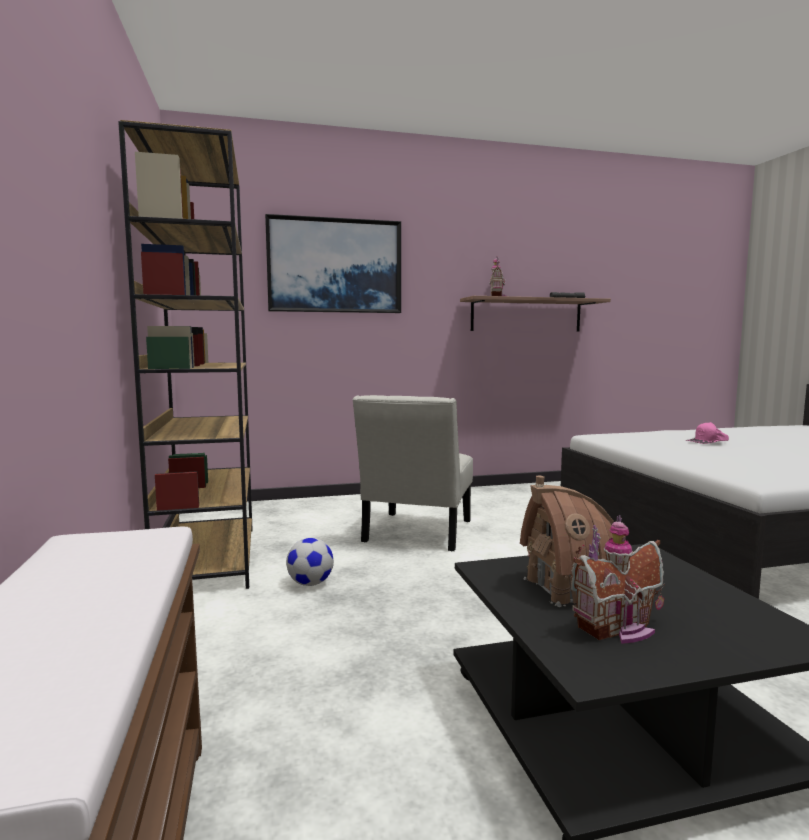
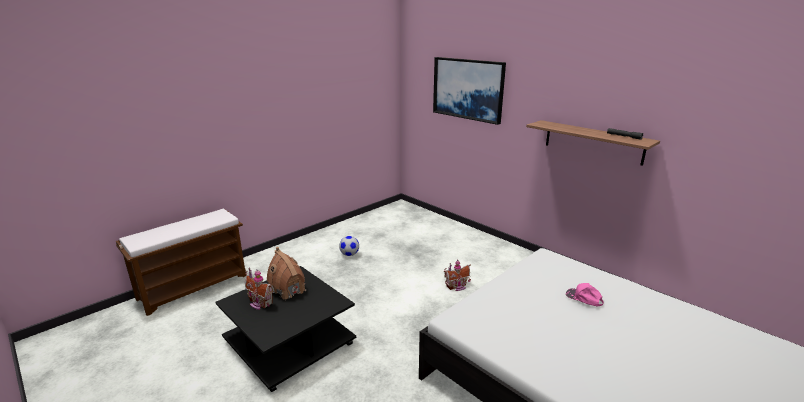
camera: 60 degrees right, 15 degrees up
brown bookcase [118,120,253,589] -> none
white chair [353,395,473,551] -> none
toy house [489,256,507,296] -> toy house moved to [444,261,471,291]

